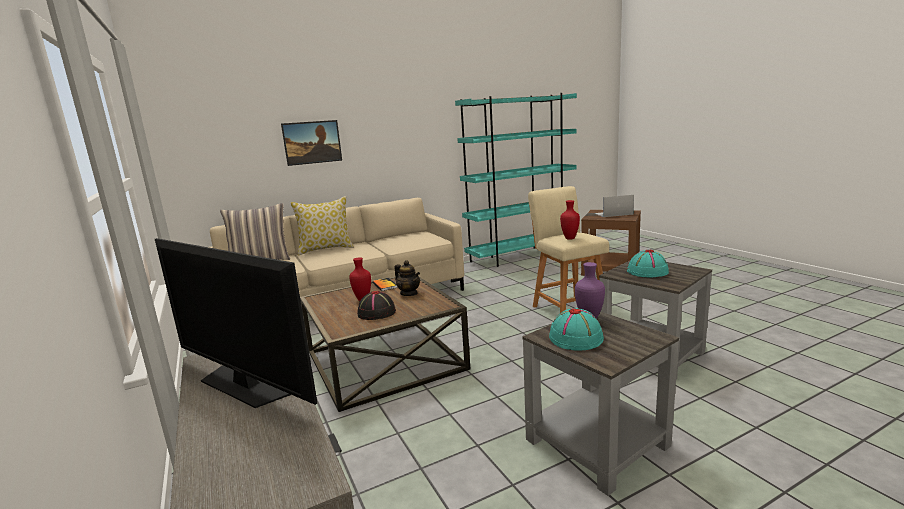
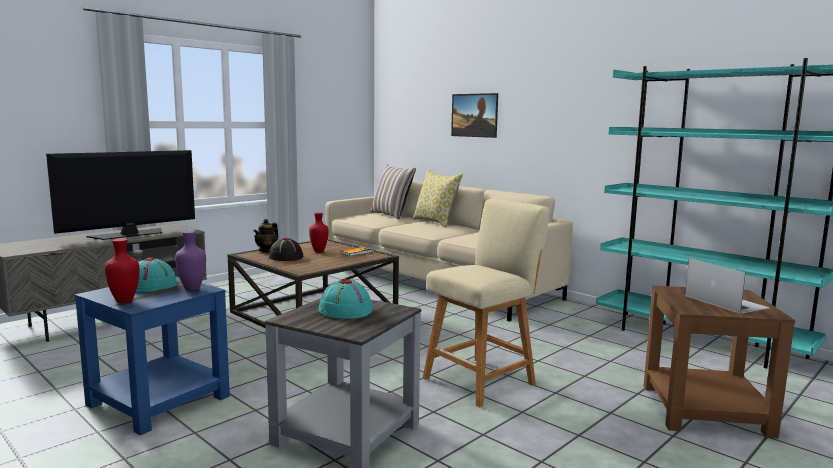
camera: 70 degrees right, 5 degrees down
television [155,238,317,408] -> television turned 150 degrees counterclockwise [46,150,195,240]
teapot [394,260,420,296] -> teapot moved to [254,219,279,253]
grey side table [522,312,679,496] -> blue side table [75,277,230,435]
red vase [560,200,580,240] -> red vase moved to [105,239,139,303]

